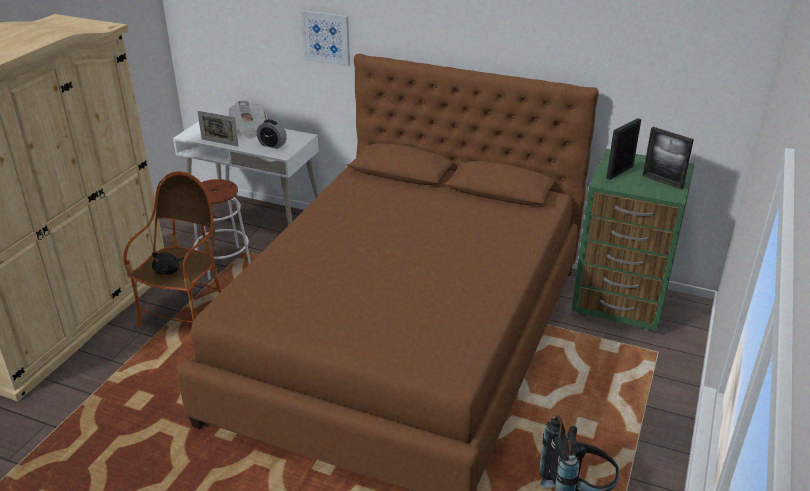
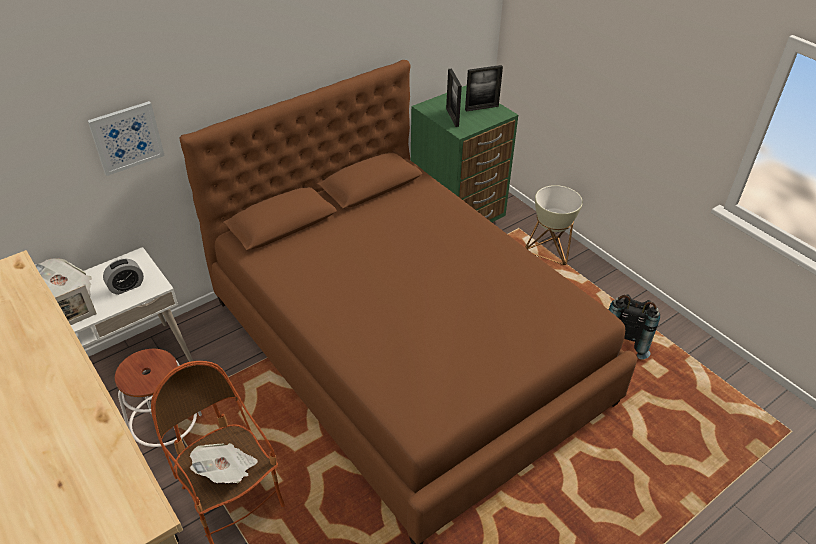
camera: 60 degrees left, 10 degrees up
black plush toy [152,252,184,275] -> newspaper [190,443,258,483]
none -> planter [525,185,583,265]

